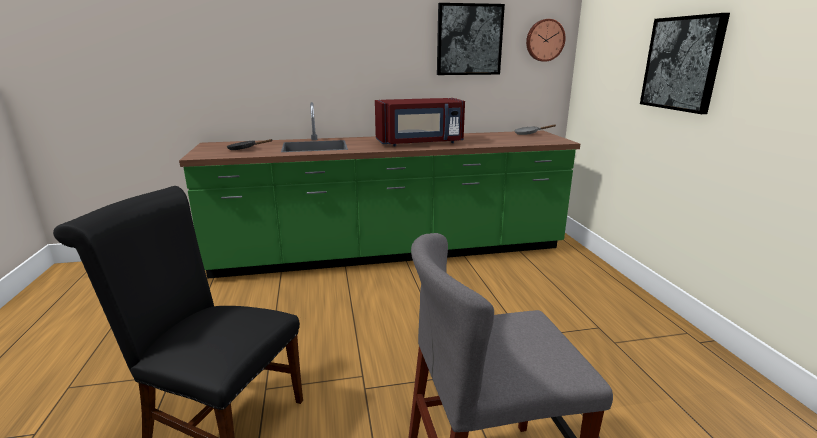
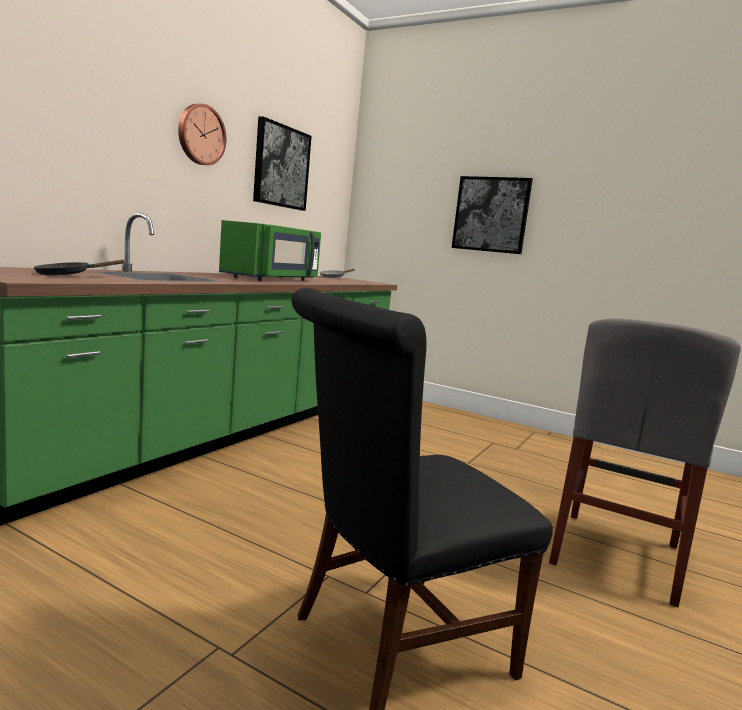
camera: 50 degrees left, 10 degrees down
red microwave [375,98,465,146] -> green microwave [219,220,321,281]
wall clock [526,19,566,62] -> wall clock moved to [178,104,226,165]

